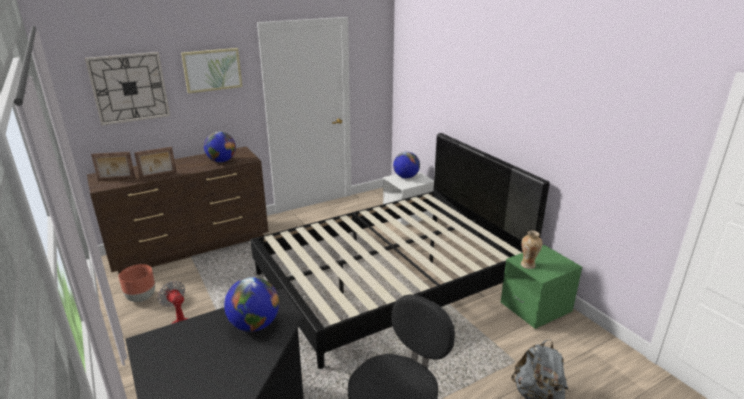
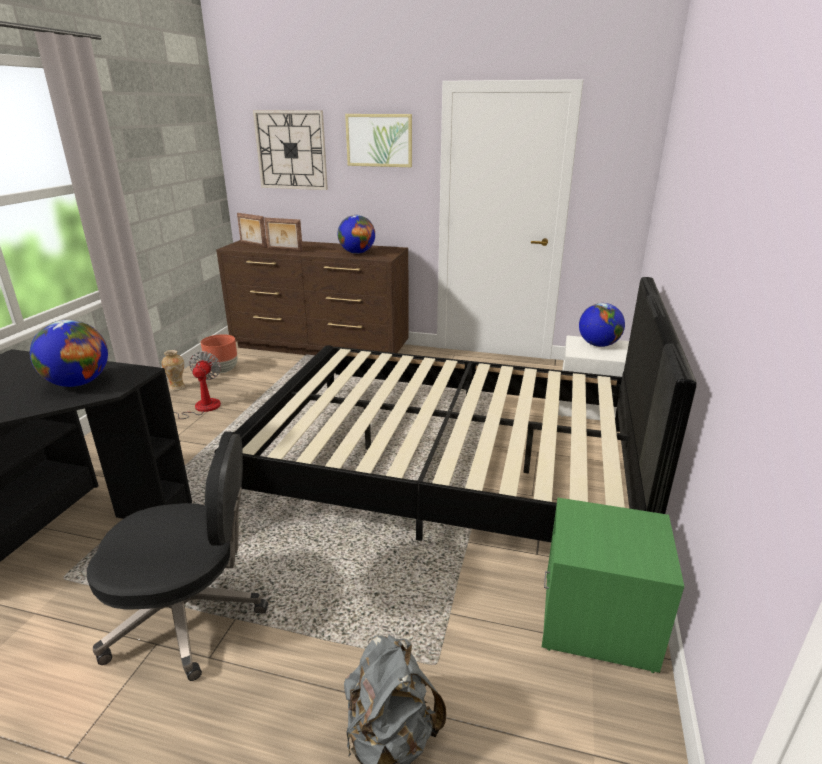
camera: 45 degrees right, 0 degrees up
vase [521,231,543,269] -> vase moved to [161,350,185,391]

